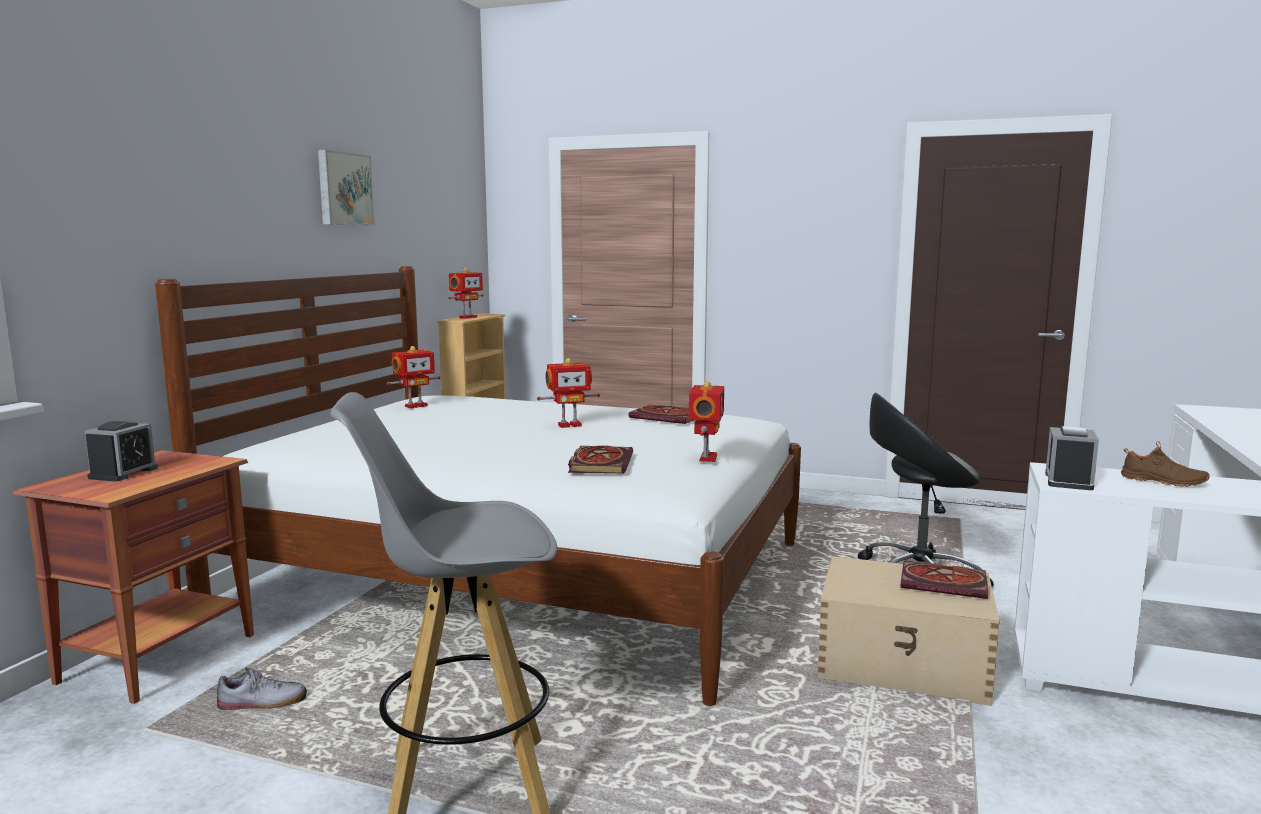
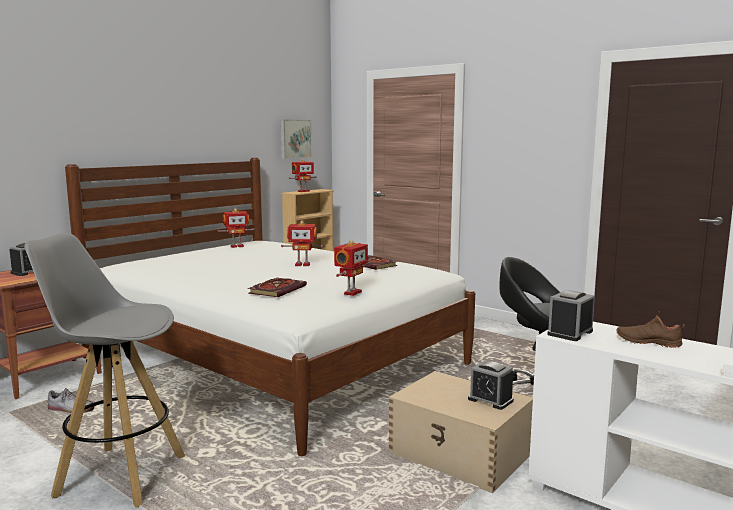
camera: 20 degrees right, 0 degrees up
picture [318,150,375,226] -> picture moved to [280,119,312,159]
book [900,561,988,599] -> alarm clock [468,360,514,410]
brown shoe [1121,441,1210,487] -> brown shoe turned 150 degrees clockwise [616,311,685,348]

